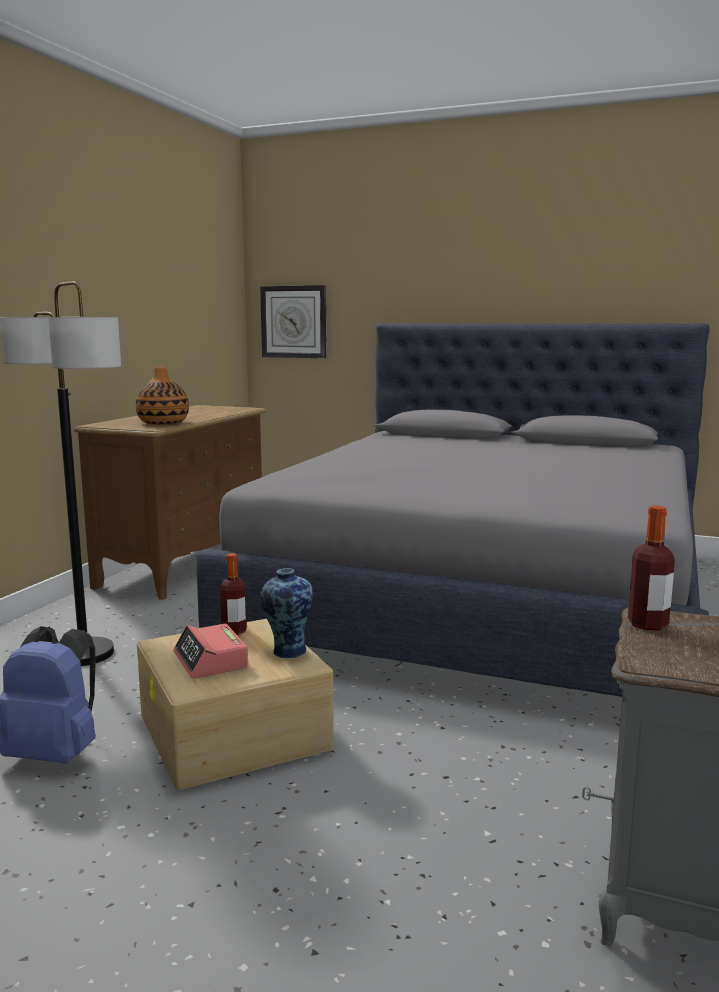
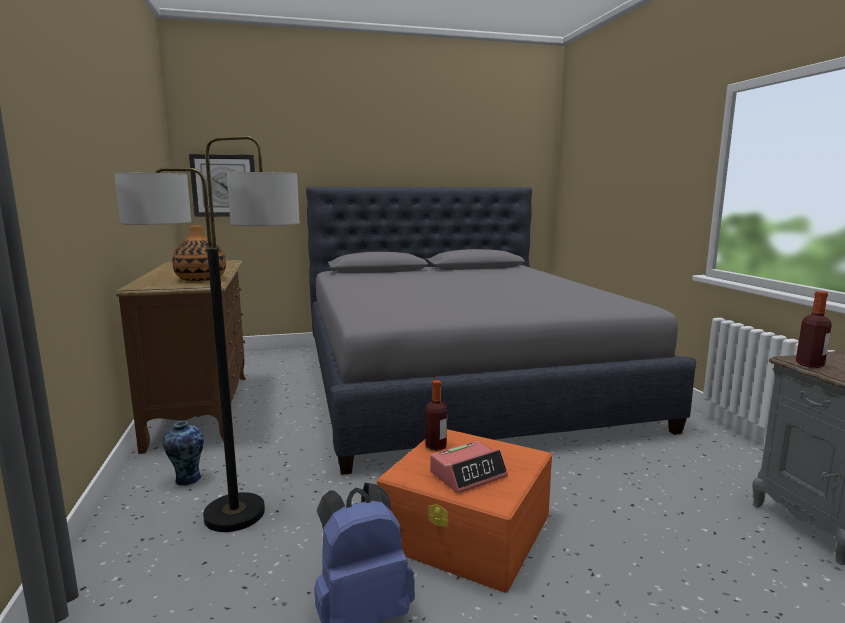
camera: 35 degrees left, 0 degrees up
beige storage box [137,619,335,790] -> orange storage box [377,429,552,593]
alarm clock [174,624,248,679] -> alarm clock turned 60 degrees counterclockwise [430,441,508,493]
vase [260,568,313,658] -> vase moved to [162,421,204,486]

